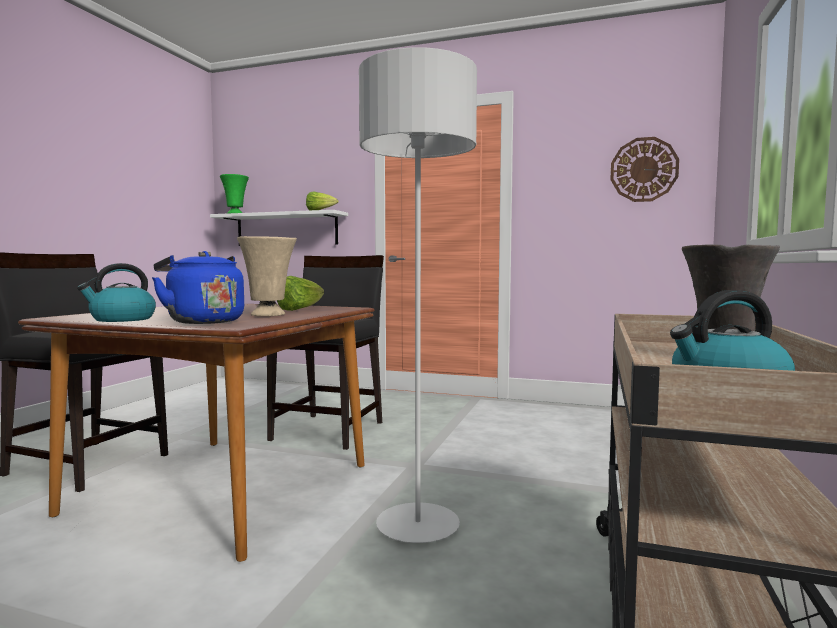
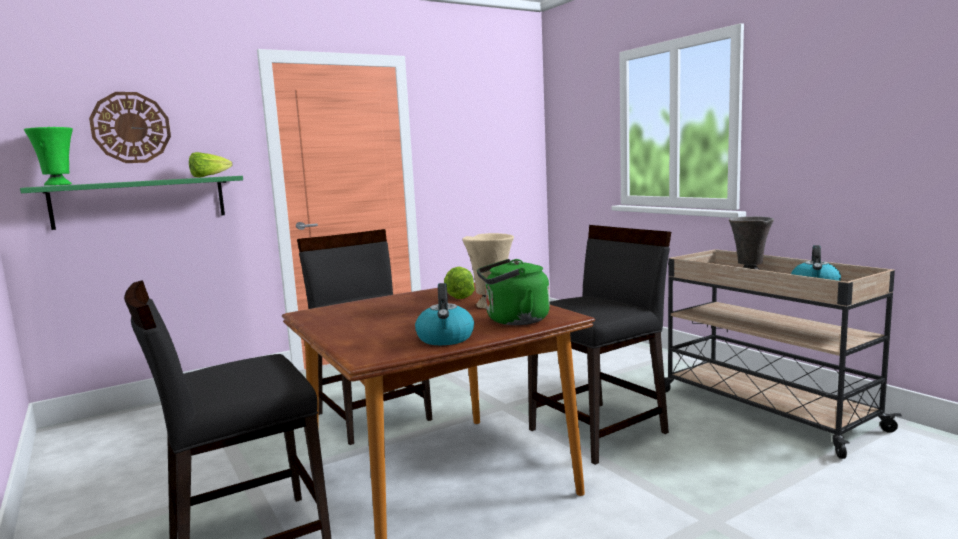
camera: 50 degrees left, 5 degrees up
blue kettle [152,251,244,324] -> green kettle [477,259,550,325]
white shelf [210,210,348,246] -> green shelf [20,176,243,230]
grey floor lamp [359,47,477,543] -> black chair [528,225,671,465]
wall clock [611,137,679,202] -> wall clock moved to [89,92,171,163]

